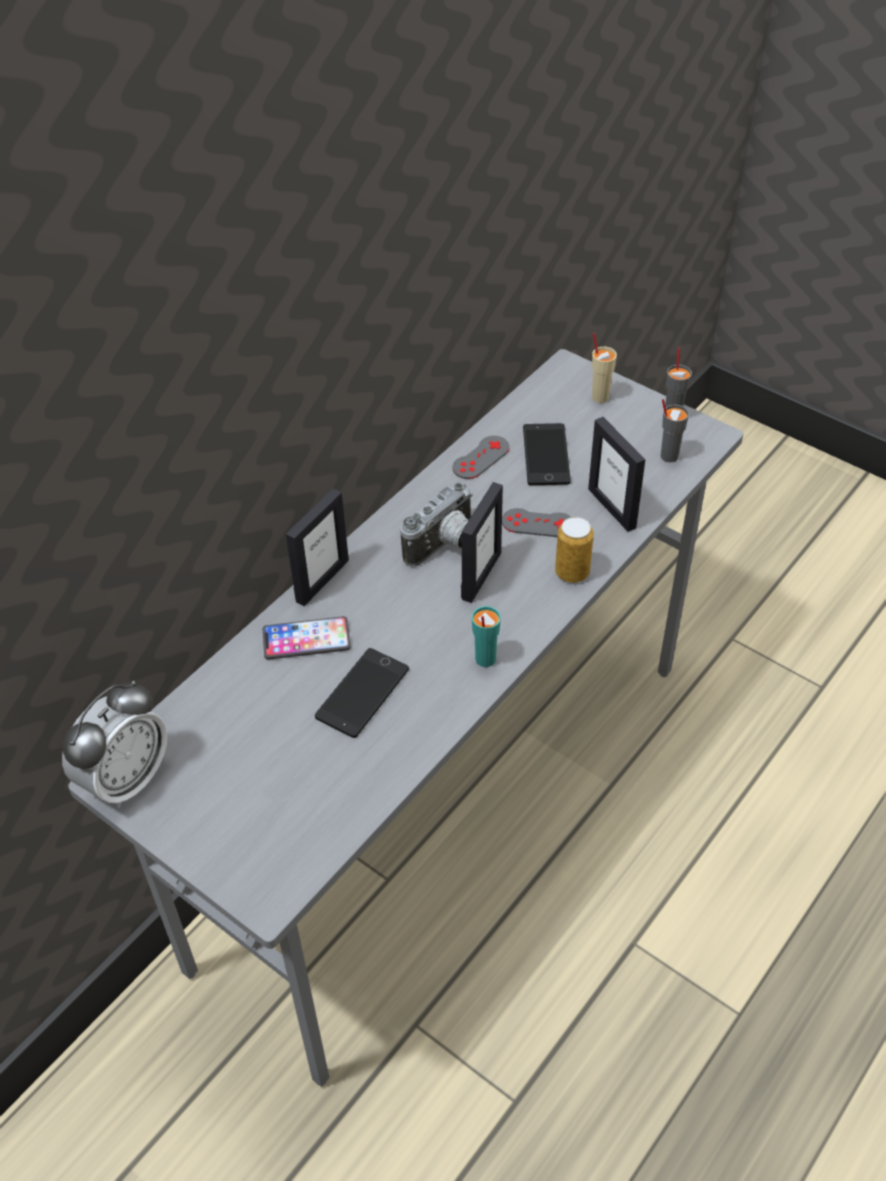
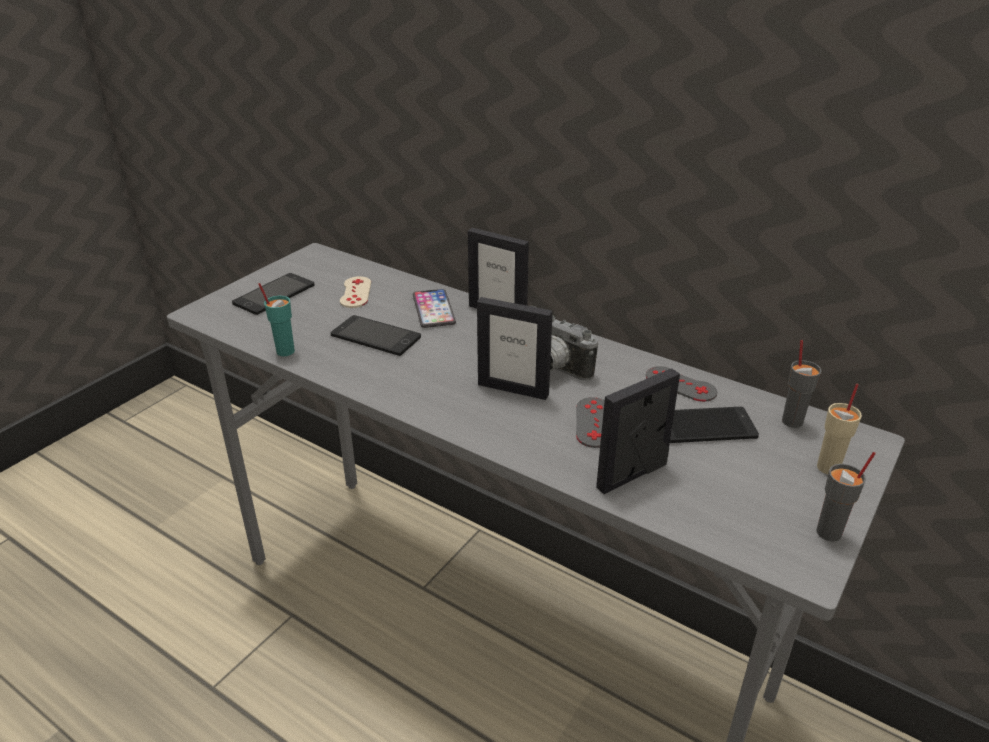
camera: 85 degrees right, 15 degrees down
alarm clock [62,680,167,808] -> none
turquoise cup [472,606,501,667] -> turquoise cup moved to [258,283,295,356]
can [555,517,594,583] -> none
grey cup [661,399,689,462] -> grey cup moved to [782,340,822,428]
none -> phone [232,273,315,315]
none -> beige game controller [340,276,371,308]

